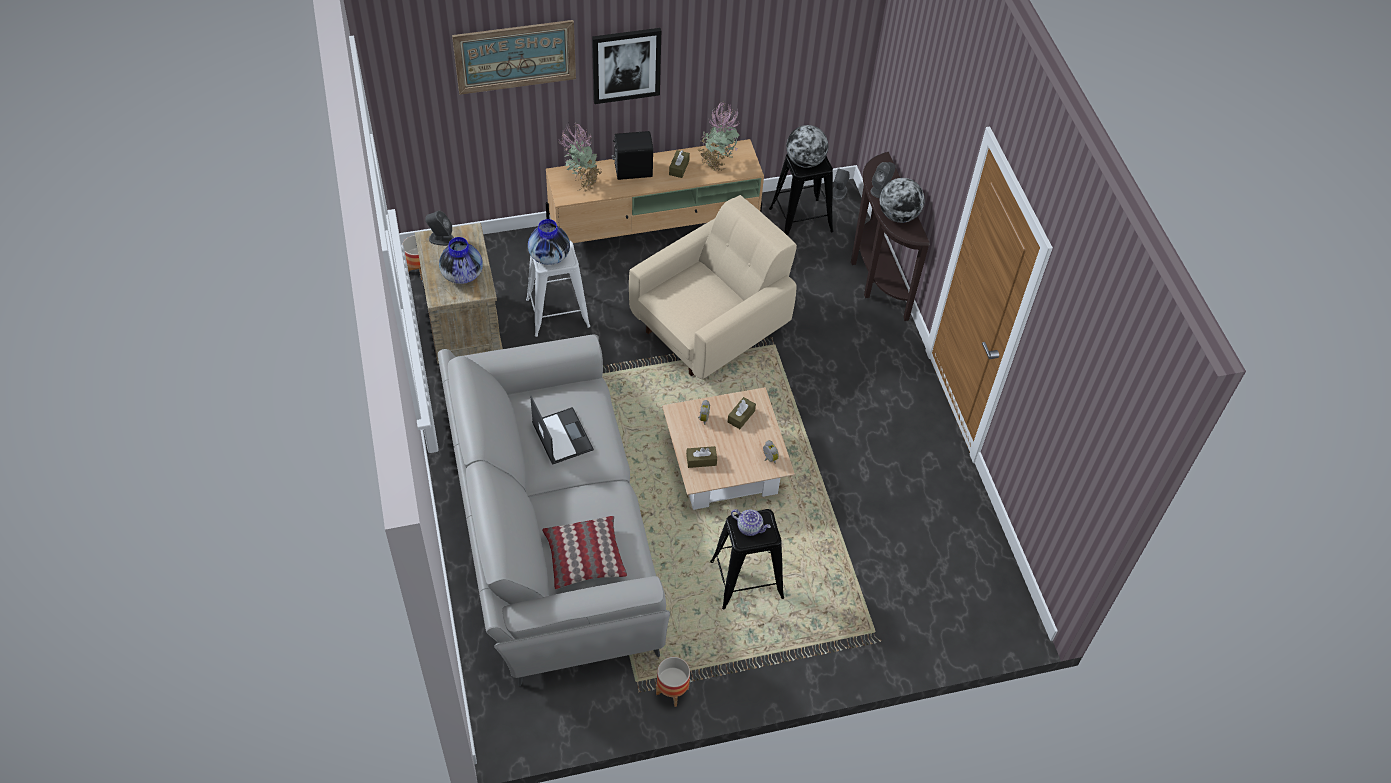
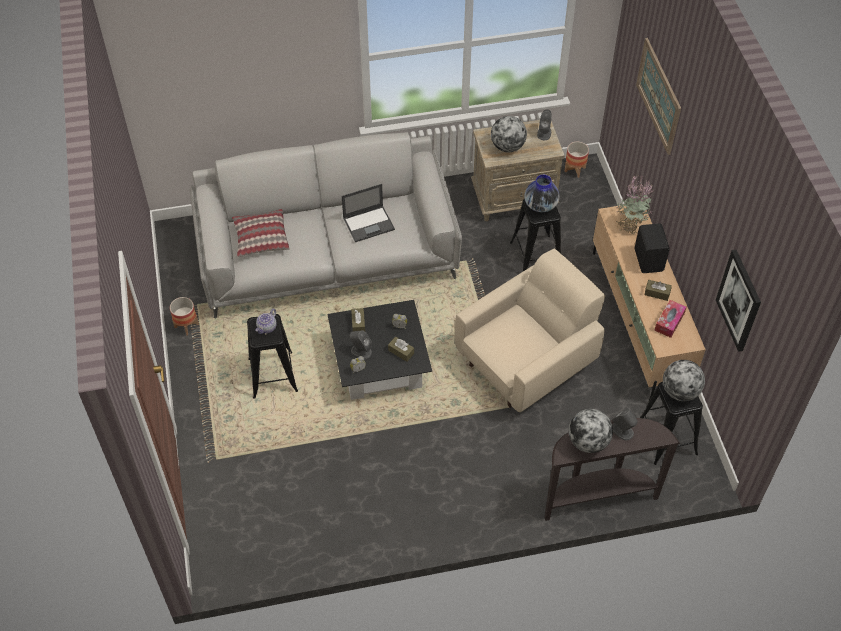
camera: 95 degrees right, 0 degrees up
vase [439,237,483,284] -> globe [491,116,527,152]
white stool [526,240,590,337] -> black stool [510,198,561,271]
picture [592,28,661,104] -> picture moved to [716,250,761,352]
beige armchair [629,195,797,379] -> beige armchair turned 90 degrees counterclockwise [455,248,605,412]
beige coffee table [662,387,795,510] -> black coffee table [327,300,432,400]
potted plant [698,101,740,172] -> tissue box [654,300,686,338]
grey speaker [833,168,849,200] -> grey speaker moved to [350,331,372,359]

